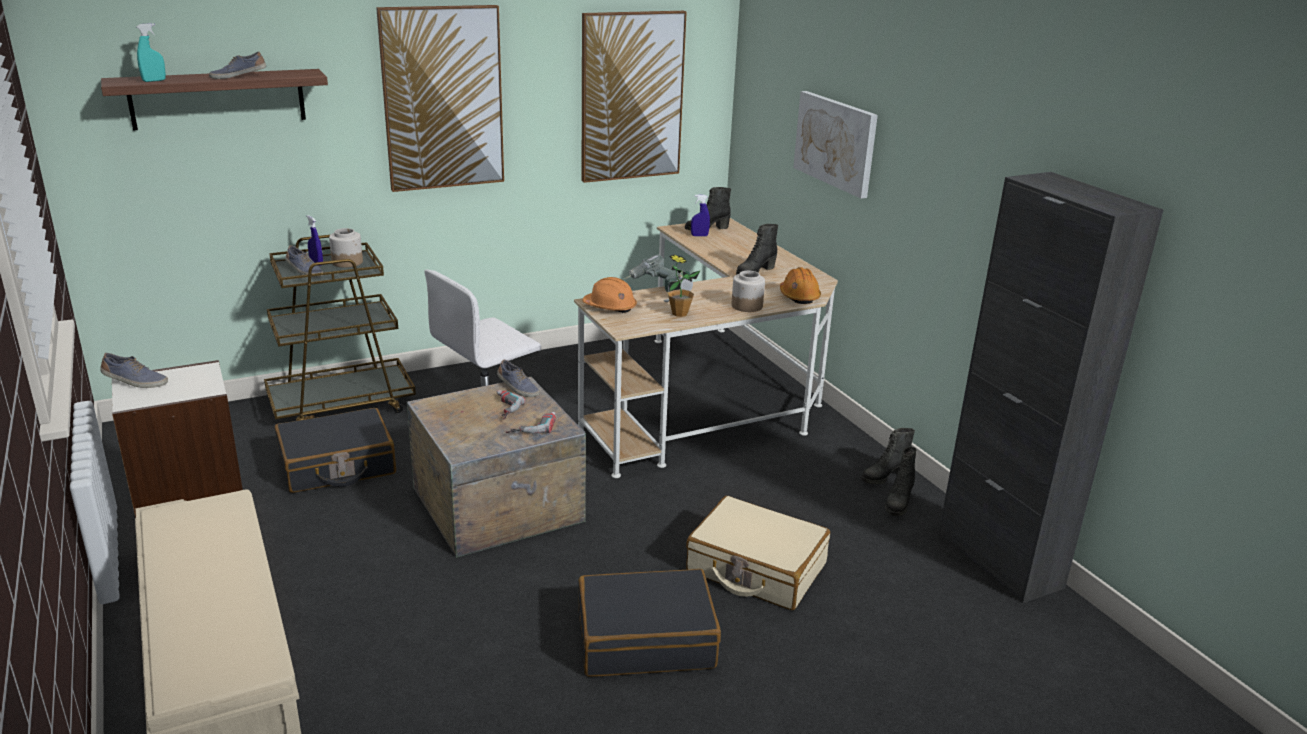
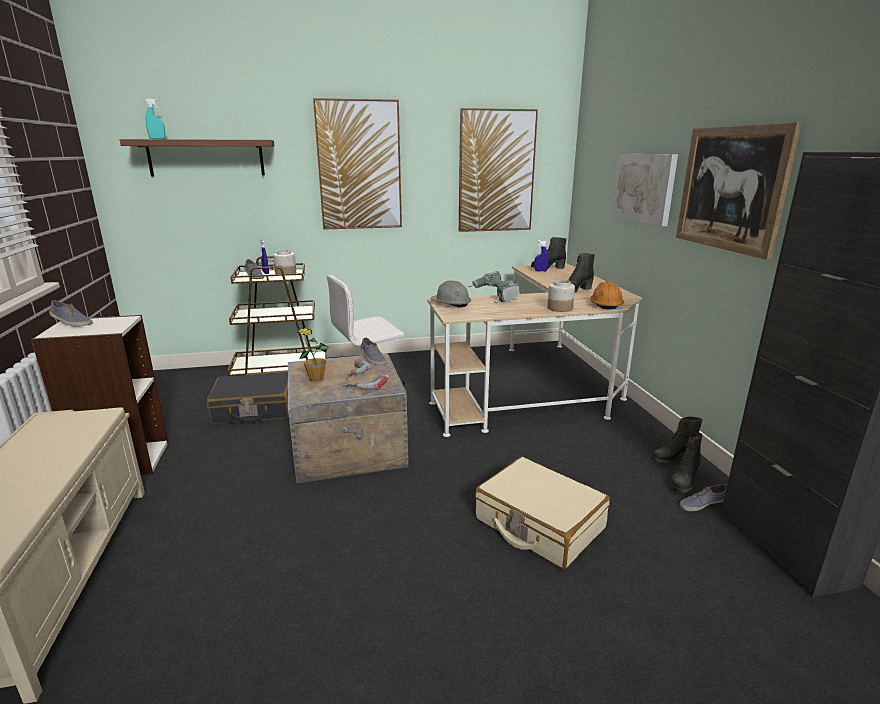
camera: 15 degrees right, 5 degrees down
shoe [209,51,266,79] -> shoe moved to [679,484,727,511]
black suitcase [578,569,721,677] -> none
orange hard hat [582,277,637,313] -> grey hard hat [431,280,471,308]
potted plant [668,255,701,317] -> potted plant moved to [297,328,329,382]
none -> picture [676,122,802,260]

